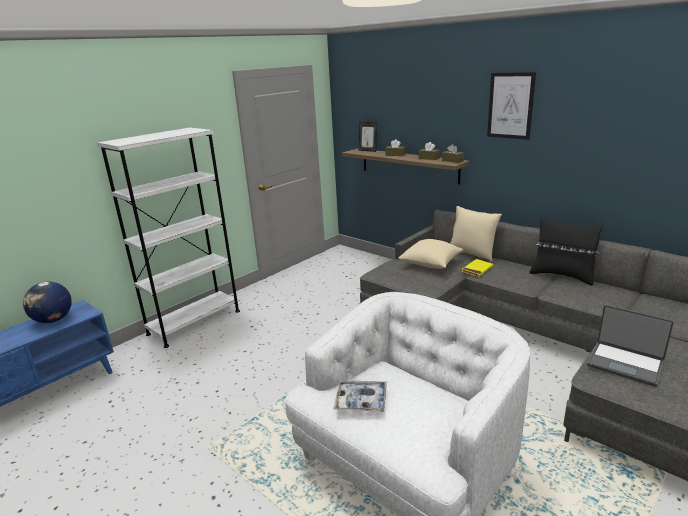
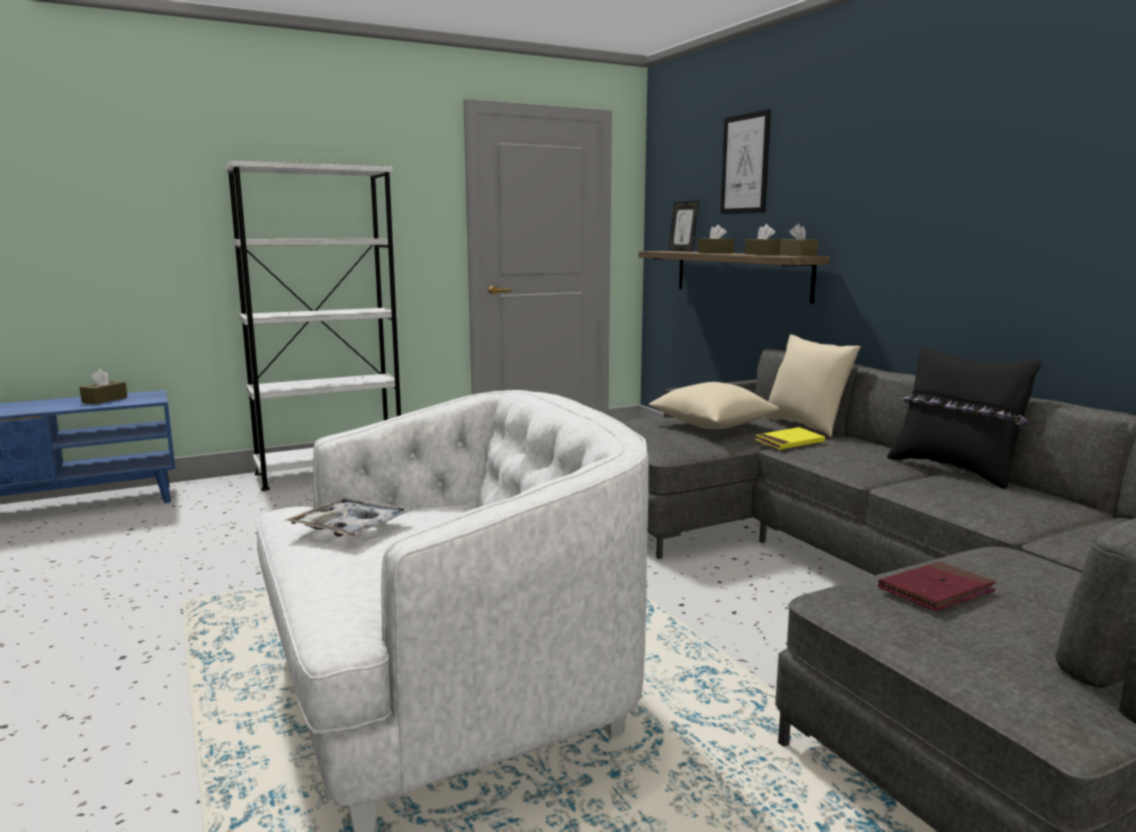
camera: 20 degrees right, 10 degrees down
globe [23,282,72,323] -> brown tissue box [80,369,127,404]
picture [487,72,536,140] -> picture moved to [720,109,771,214]
laptop [587,305,674,387] -> red book [878,561,996,611]

